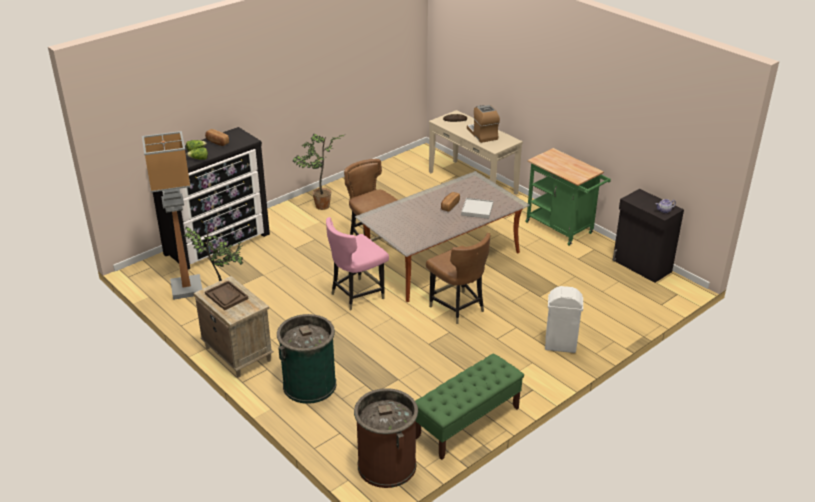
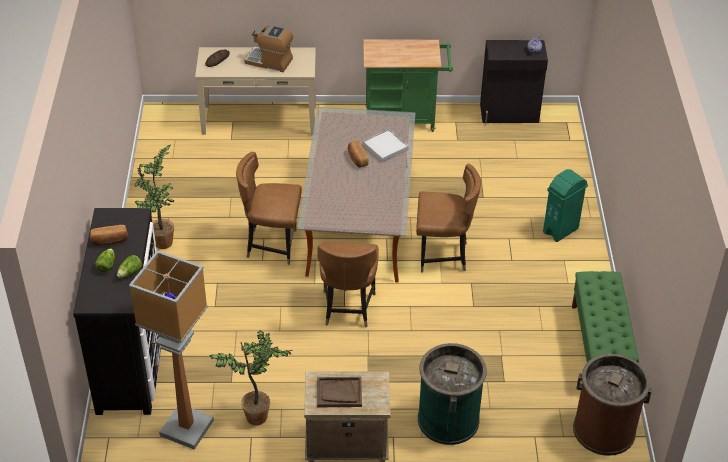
camera: 50 degrees left, 10 degrees up
pink chair [326,217,389,310] -> brown chair [317,242,379,327]
white trash can [545,286,583,353] -> green trash can [543,169,588,242]

